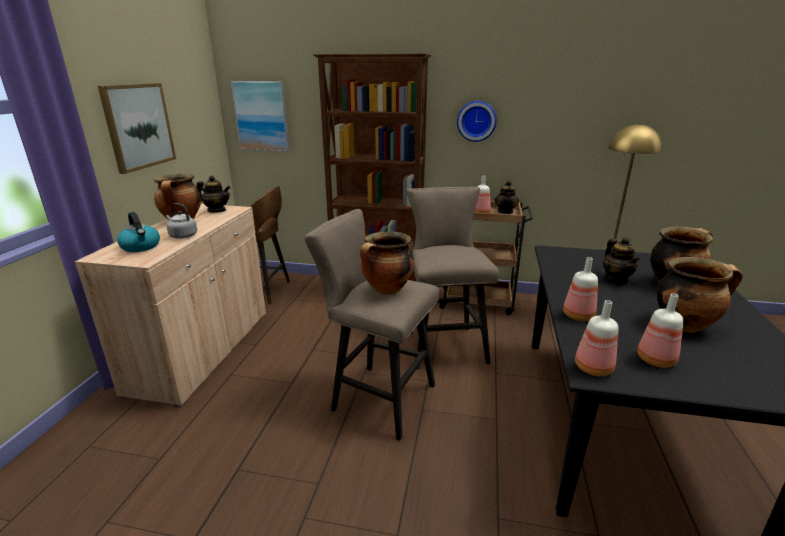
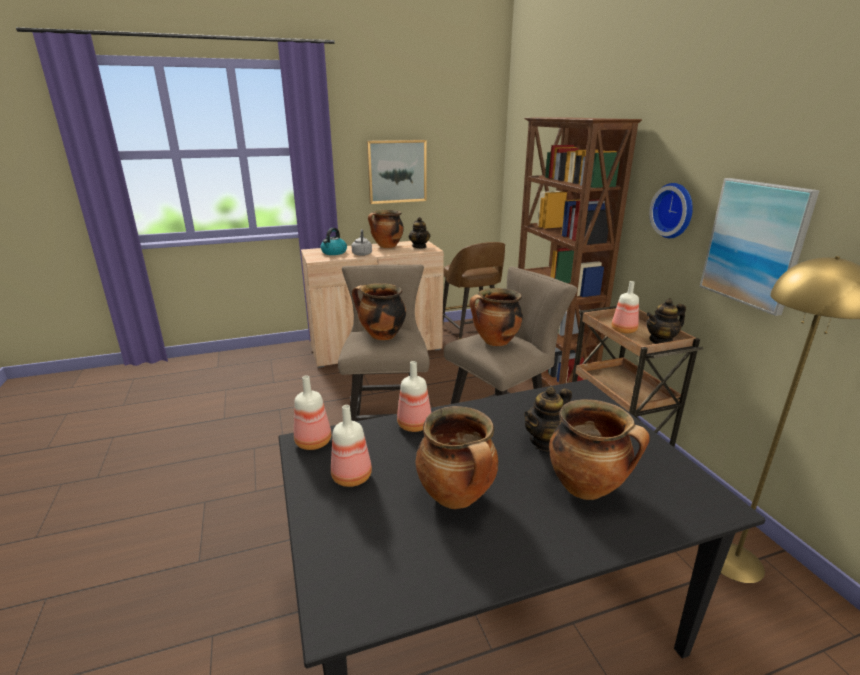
camera: 60 degrees right, 0 degrees up
picture [231,81,290,152] -> picture moved to [700,178,820,316]
none -> cooking pot [470,288,523,346]

